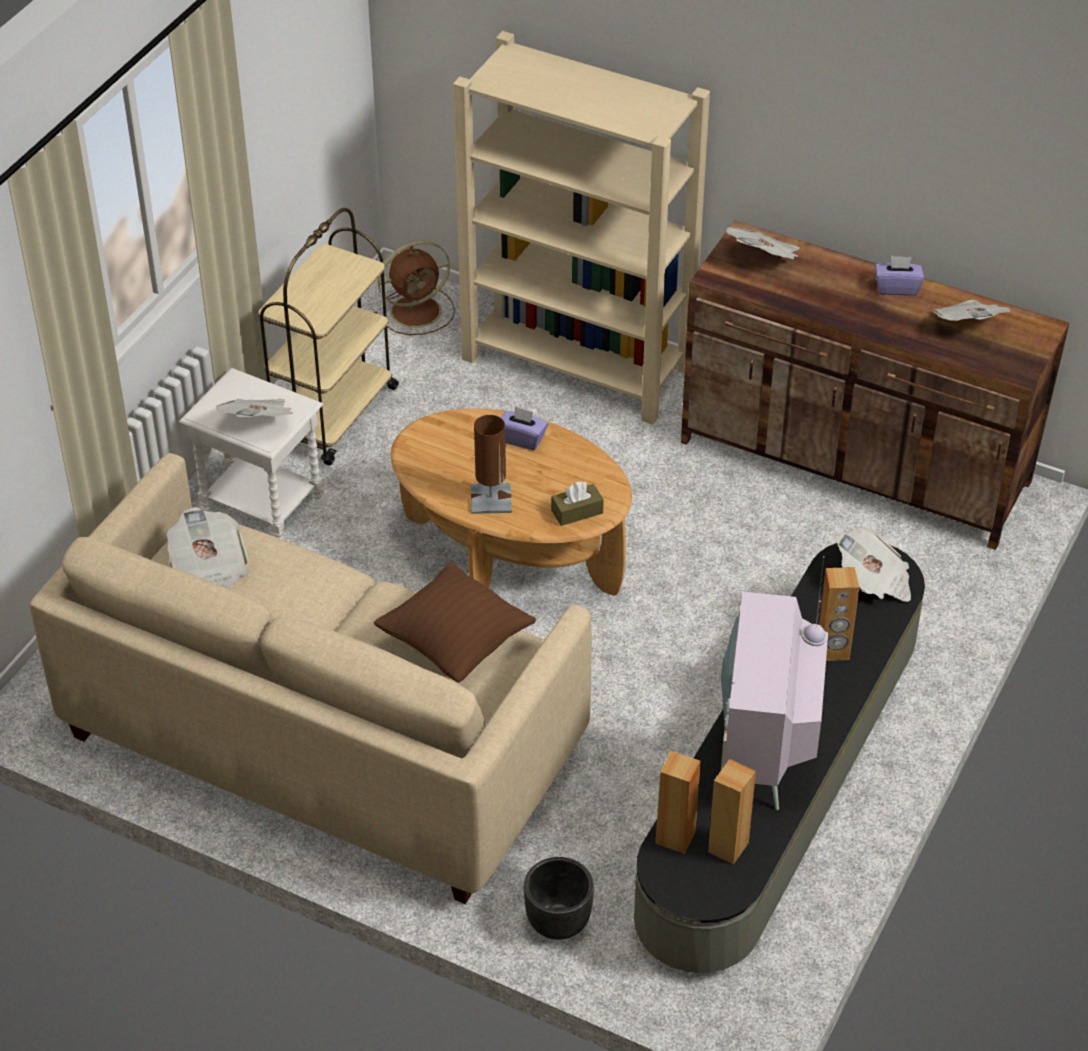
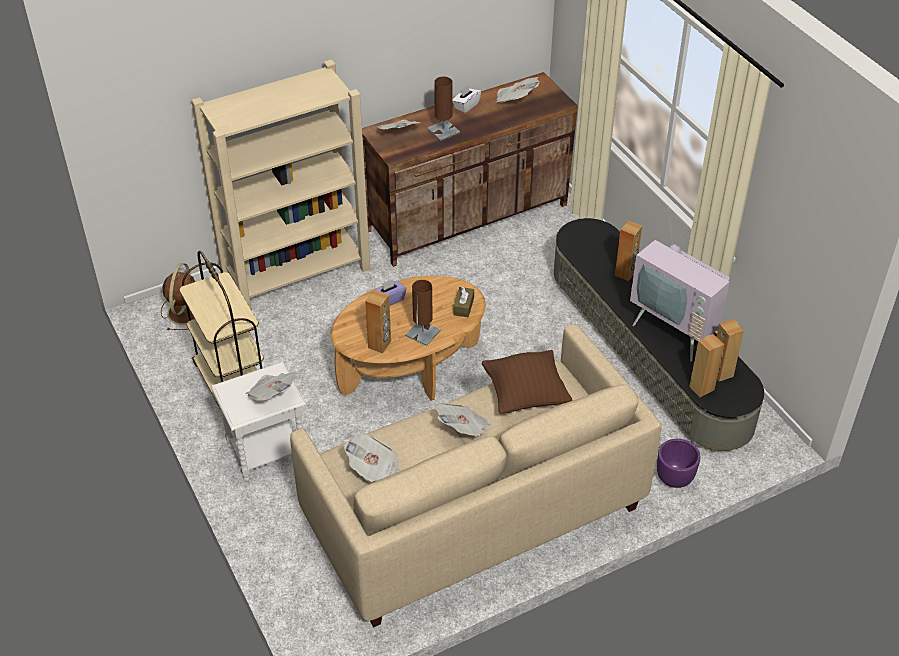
camera: 55 degrees left, 0 degrees up
black planter [524,857,594,940] -> purple planter [657,439,700,488]
newspaper [837,528,911,602] -> newspaper moved to [435,403,492,437]
purple tissue box [875,256,924,296] -> white tissue box [453,85,481,113]
none -> brown speaker [365,290,391,353]
none -> brown table lamp [427,77,460,141]

